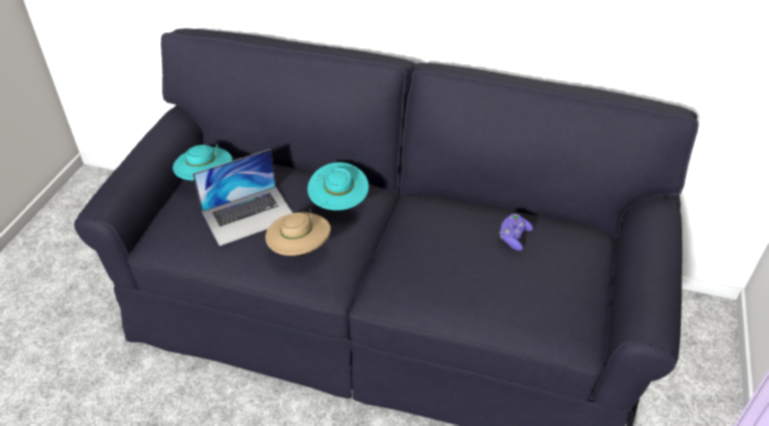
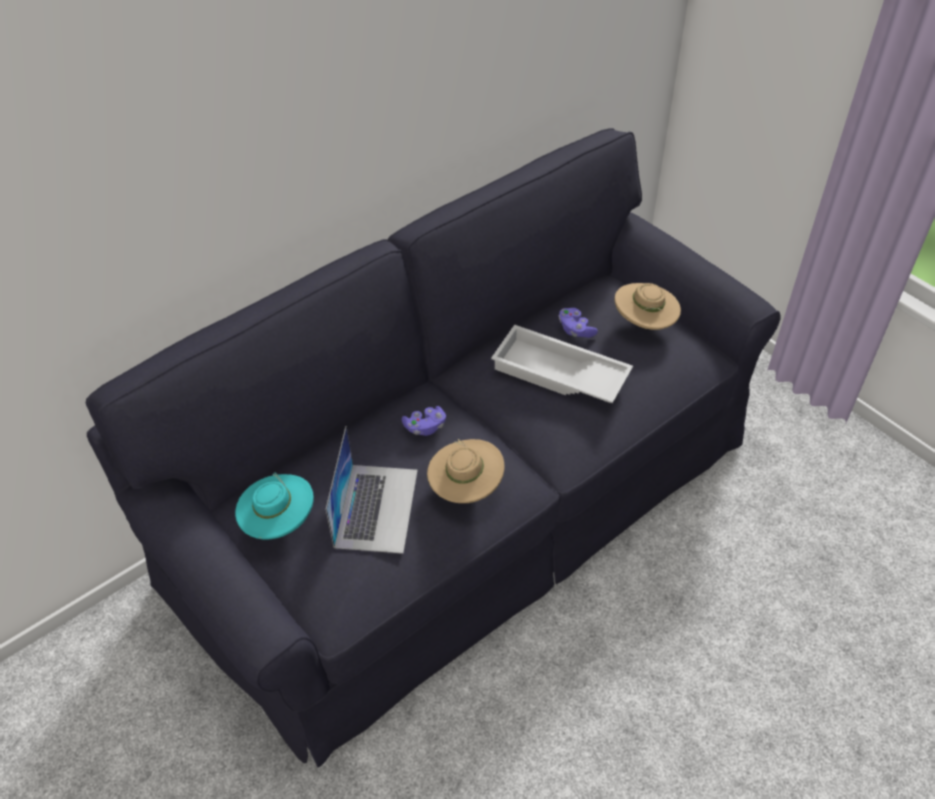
camera: 55 degrees left, 5 degrees up
turquoise hat [307,162,369,210] -> purple game controller [402,406,446,436]
none -> white tray [491,325,633,403]
none -> beige hat [614,283,681,330]

